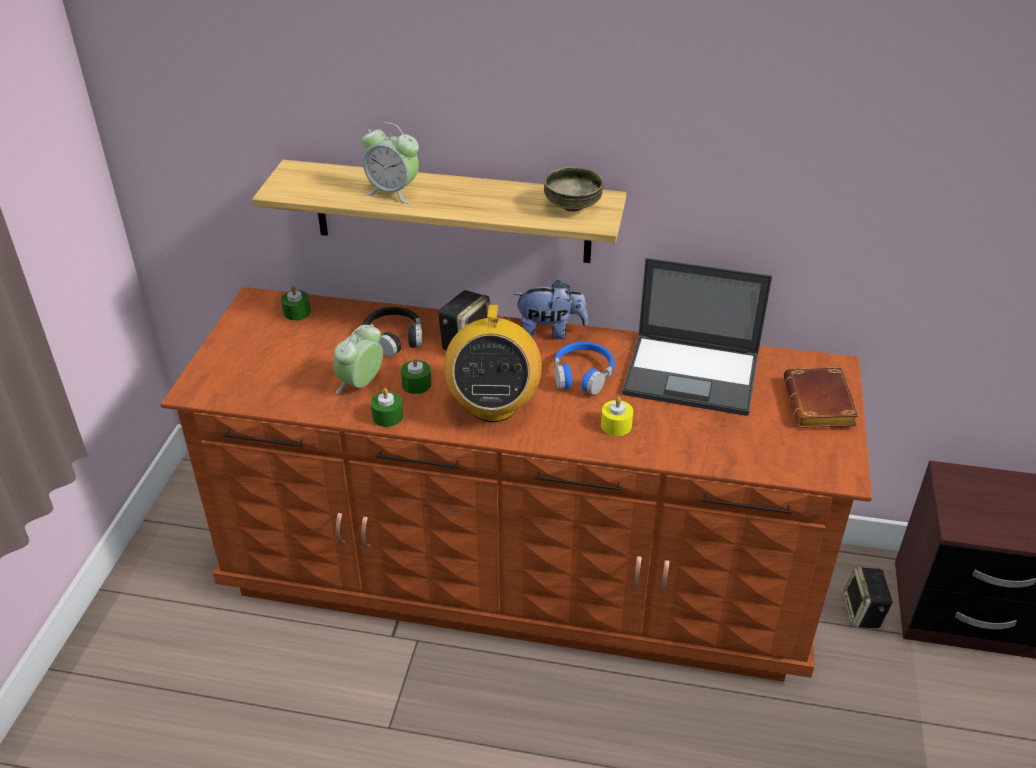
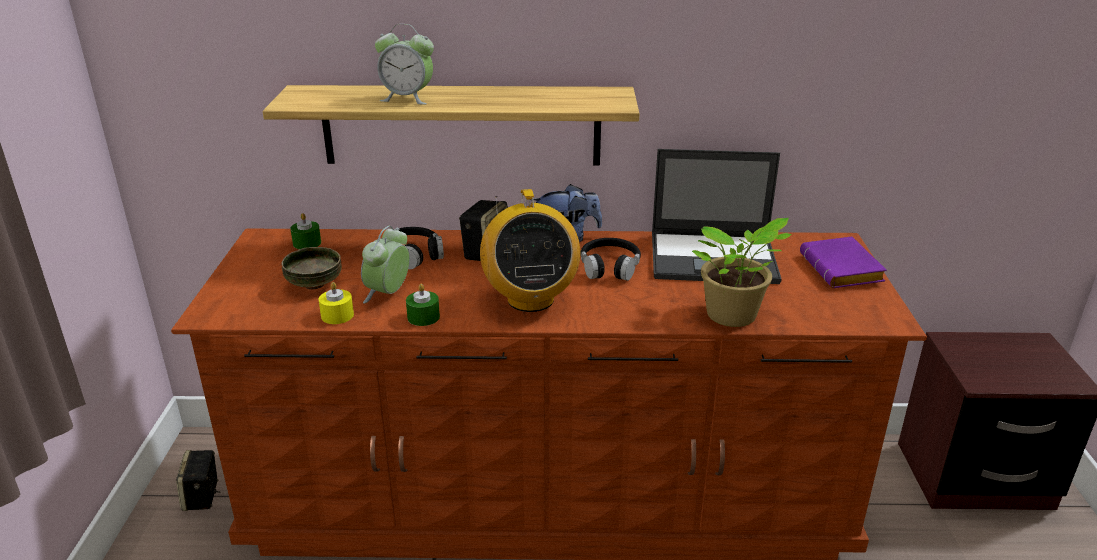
camera: 10 degrees left, 10 degrees down
green candle [401,356,431,394] -> none
bowl [544,167,603,212] -> bowl moved to [281,247,342,290]
blue headphones [554,342,615,395] -> black headphones [580,238,641,281]
yellow candle [601,397,633,436] -> yellow candle moved to [319,282,354,324]
brown book [784,367,859,428] -> purple book [800,237,887,288]
speaker [843,566,893,628] -> speaker moved to [176,450,220,511]
none -> potted plant [692,218,792,327]

